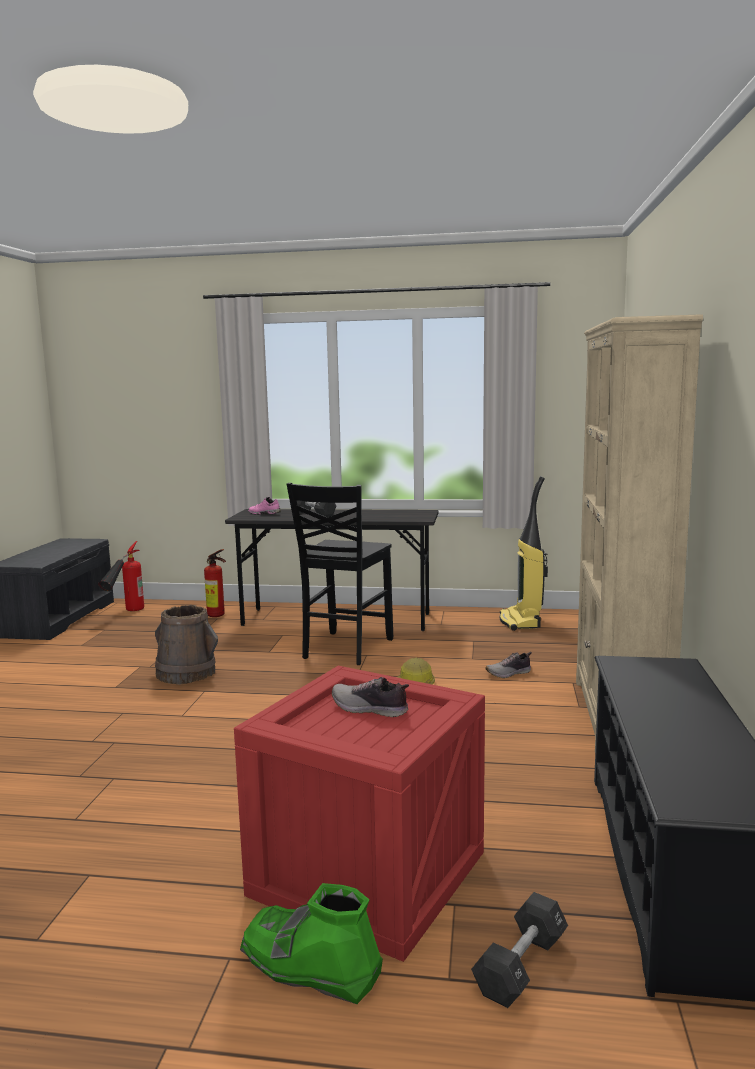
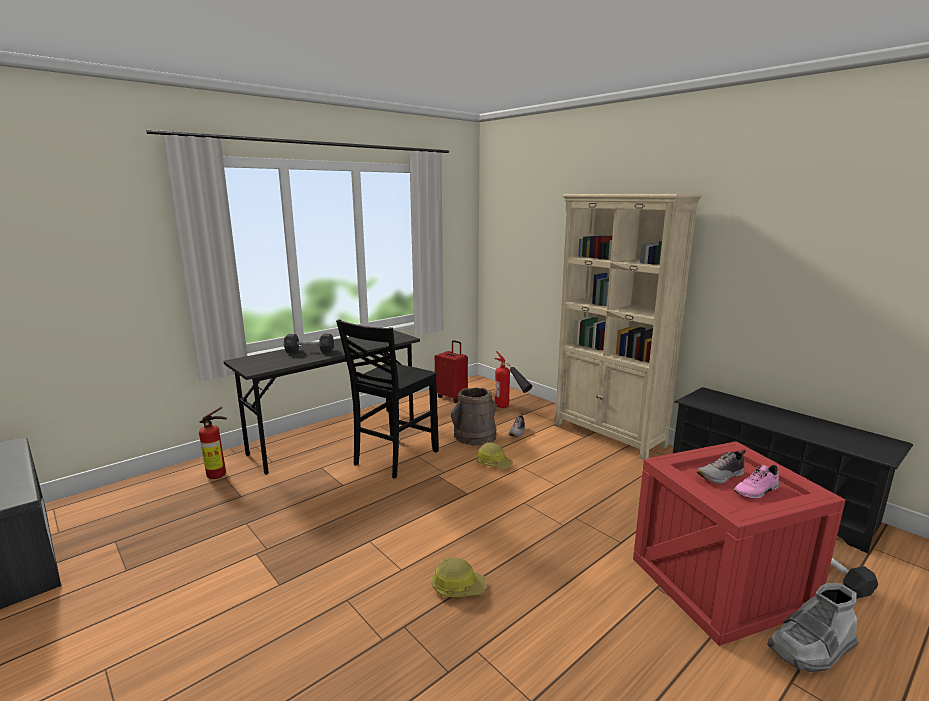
camera: 50 degrees left, 5 degrees up
fire extinguisher [98,541,144,611] -> fire extinguisher moved to [494,351,533,408]
brown bucket [155,605,218,685] -> brown bucket moved to [451,388,497,445]
green boot [240,883,383,1004] -> grey boot [767,583,859,672]
pink shoe [248,497,281,514] -> pink shoe moved to [734,465,780,499]
black chair [287,483,393,665] -> black chair turned 60 degrees clockwise [336,319,439,478]
vacuum cleaner [499,476,548,631] -> red suitcase [435,340,468,403]
none -> hard hat [432,557,486,597]

